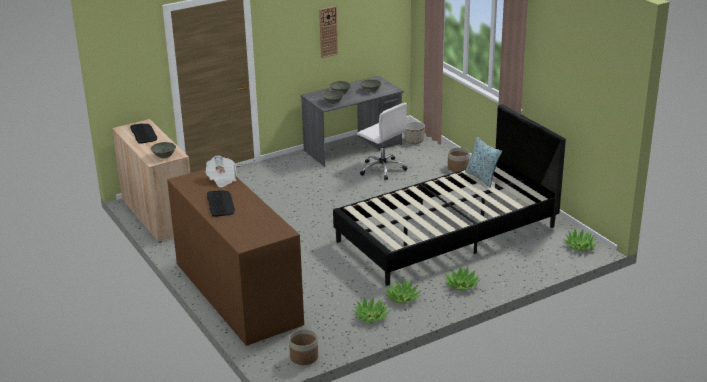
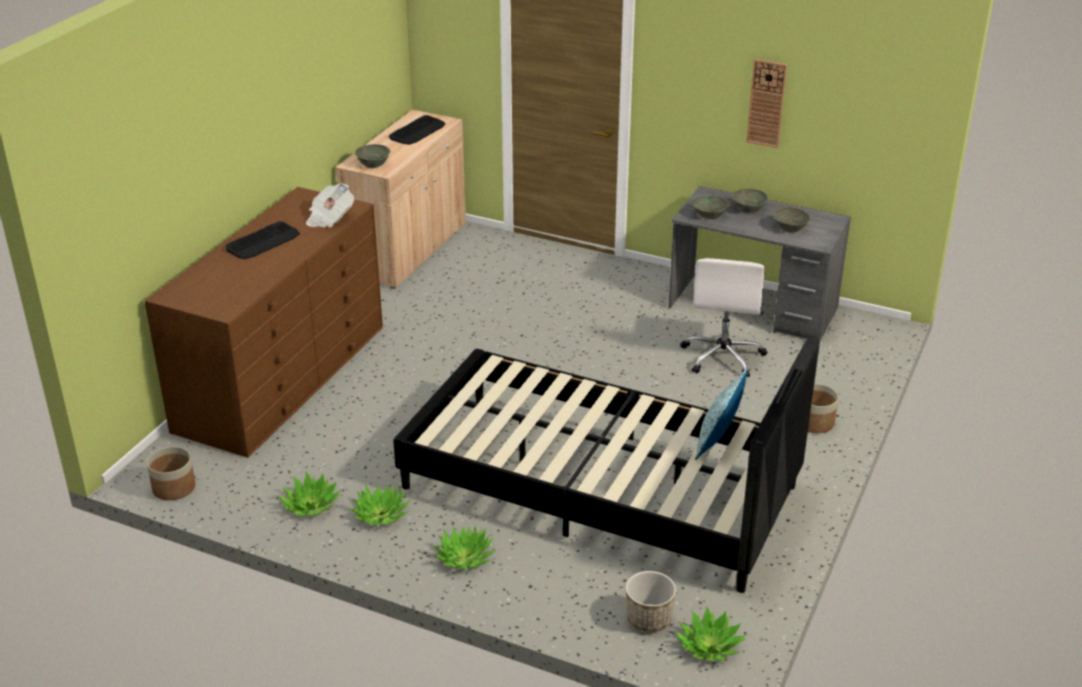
camera: 55 degrees right, 5 degrees up
planter [404,121,425,144] -> planter moved to [626,571,676,632]

